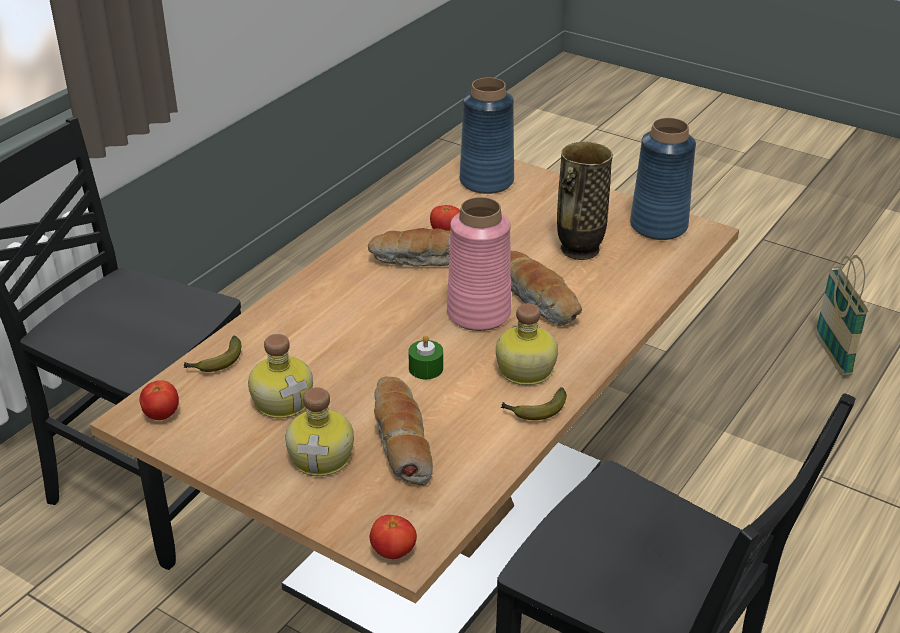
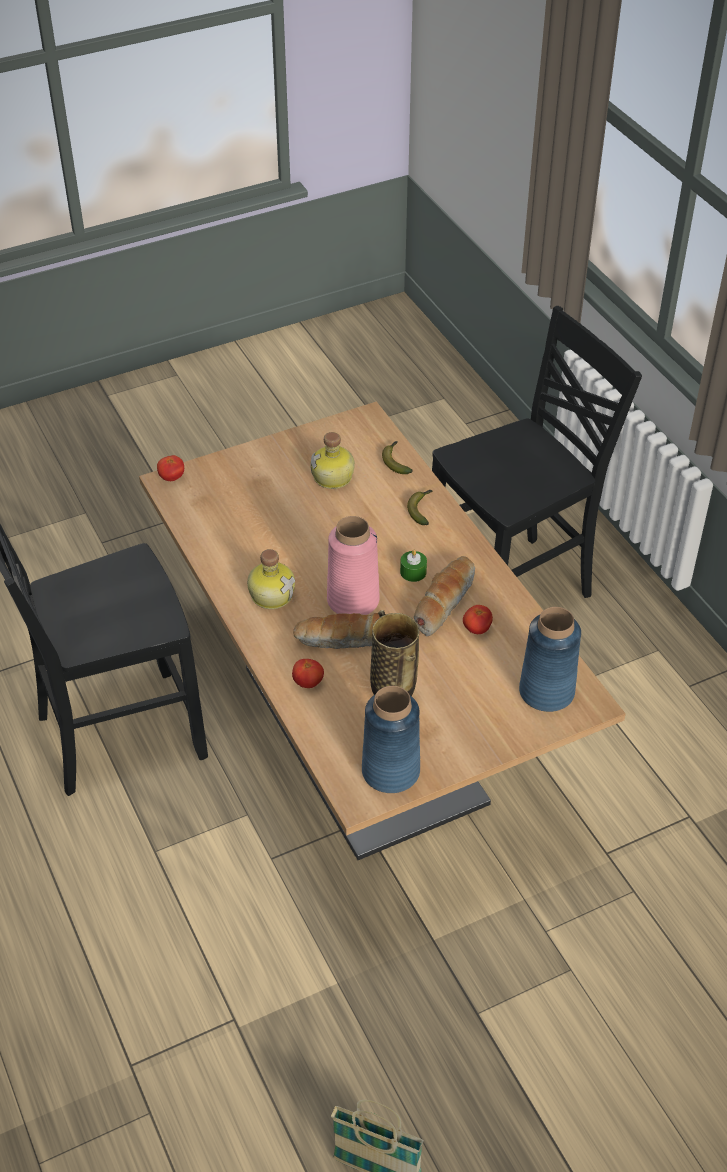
camera: 120 degrees right, 10 degrees up
tomato [139,380,179,420] -> tomato moved to [292,659,324,688]
bottle [285,388,354,476] -> none
bread [374,377,433,485] -> none
green candle [408,335,443,379] -> green candle moved to [400,550,427,582]
banana [501,387,567,420] -> banana moved to [407,490,432,525]

